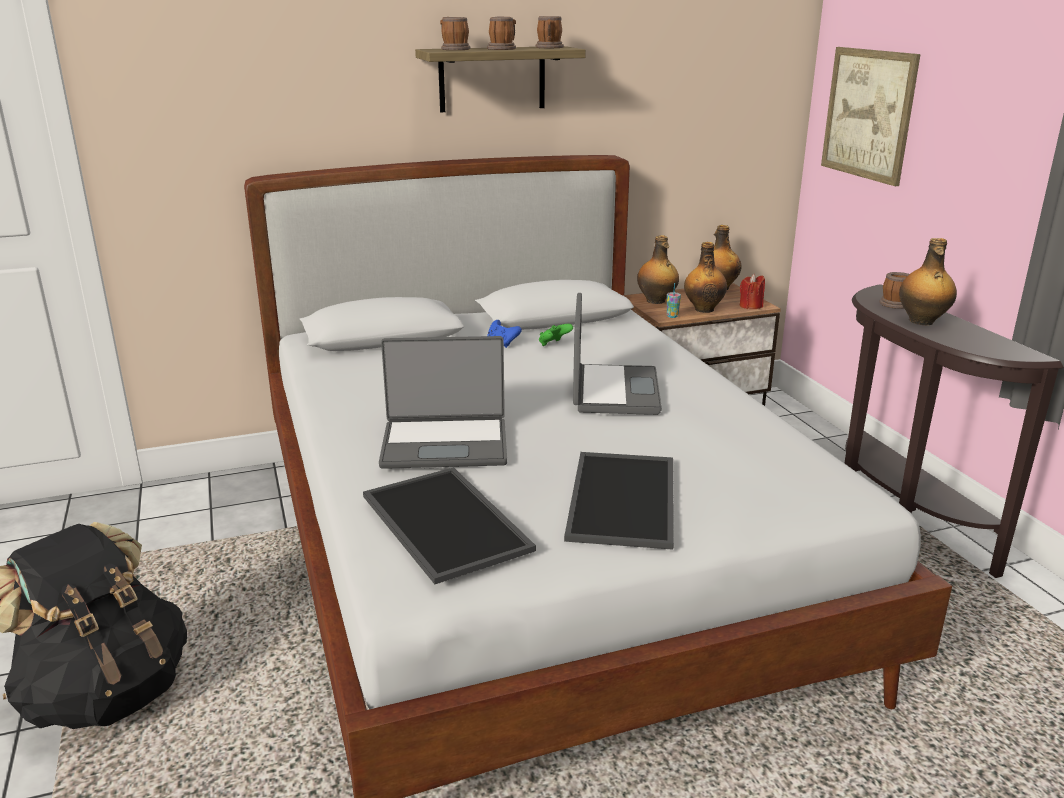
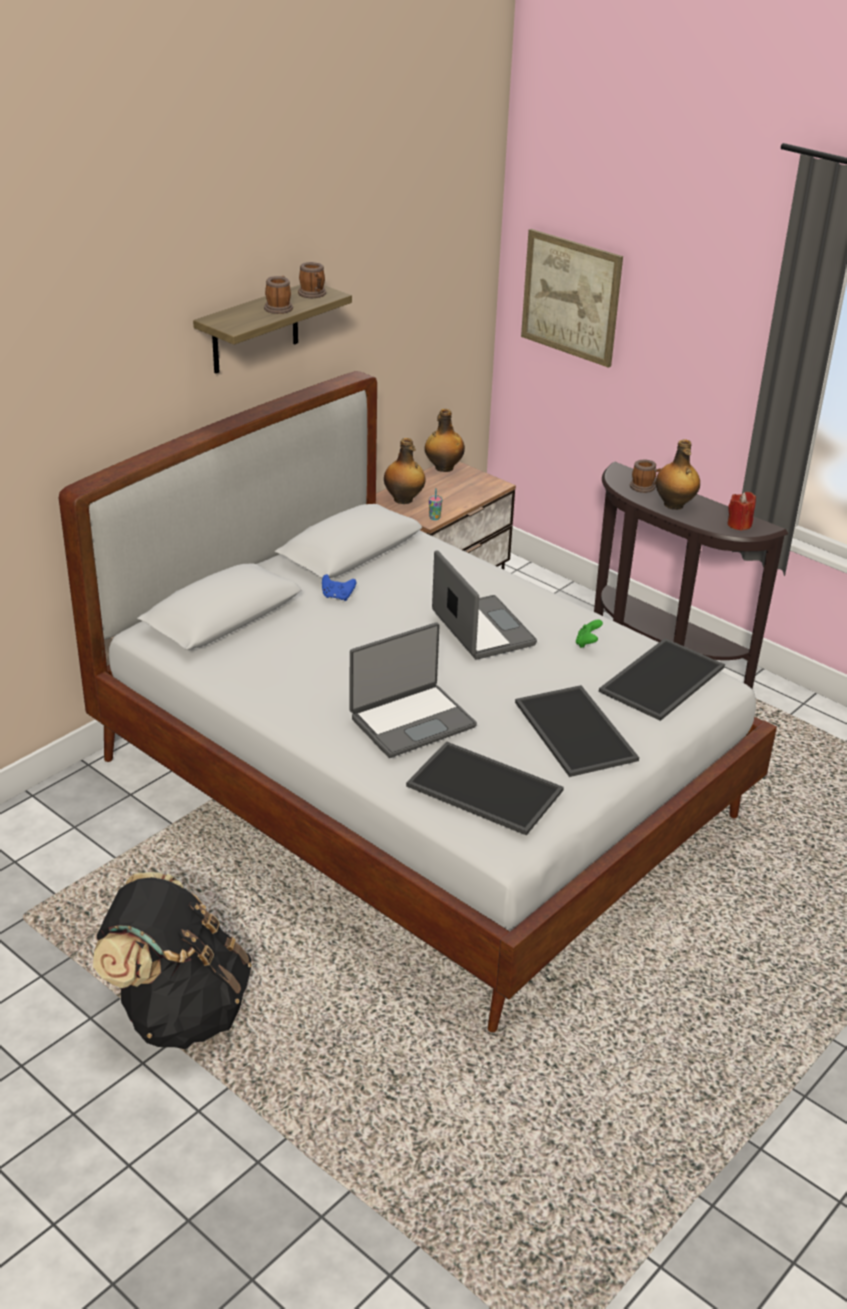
camera: 30 degrees left, 10 degrees up
mug [440,17,470,50] -> none
green game controller [539,324,573,346] -> green game controller moved to [576,619,603,648]
bottle [684,242,727,313] -> none
red candle [739,274,765,309] -> red candle moved to [727,492,756,531]
none -> tray [599,638,725,721]

